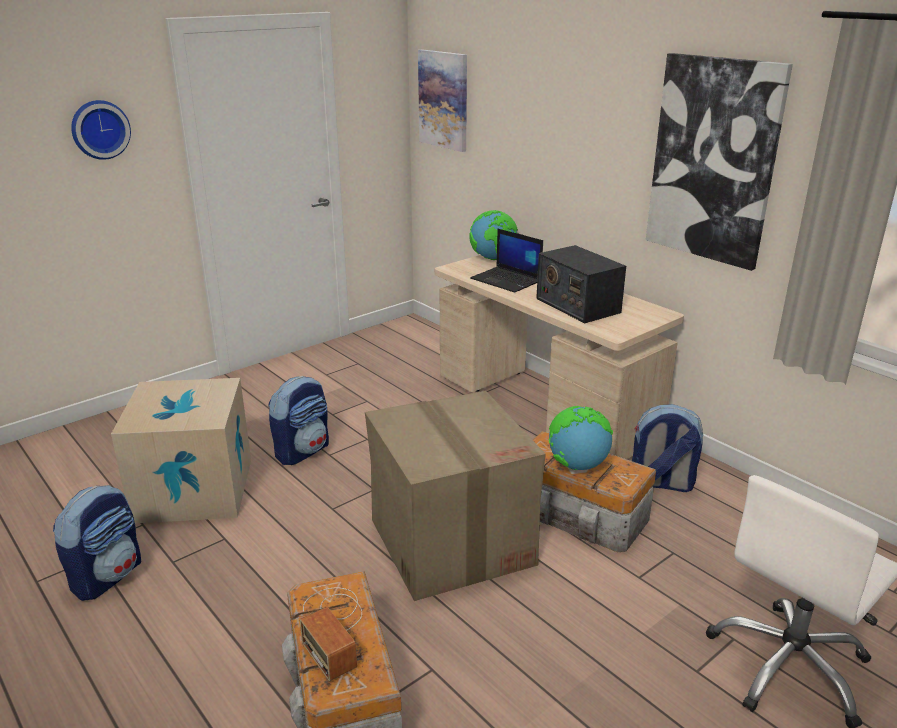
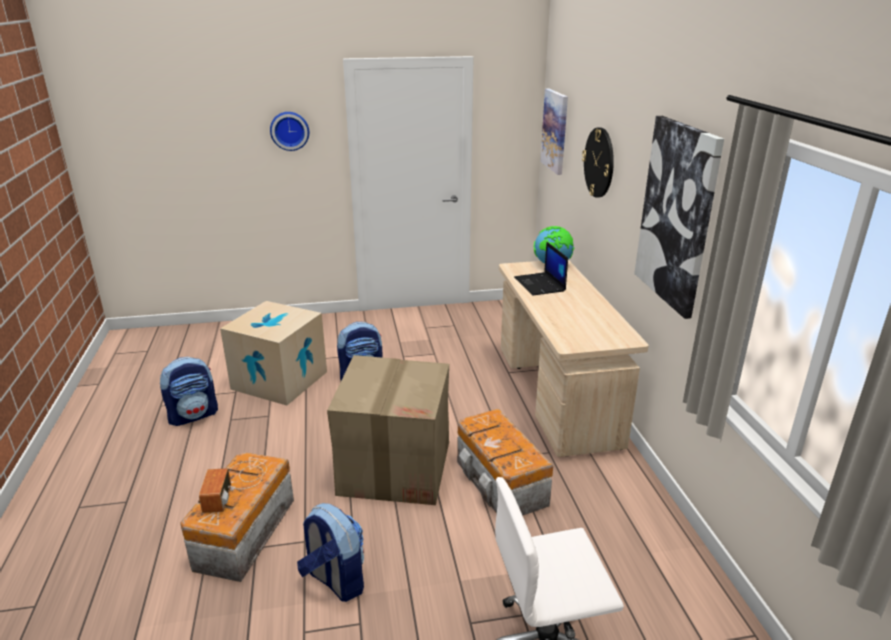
camera: 30 degrees right, 0 degrees up
radio [536,245,626,323] -> none
globe [549,406,613,470] -> none
backpack [632,404,704,492] -> backpack moved to [297,503,364,602]
none -> wall clock [582,127,614,198]

